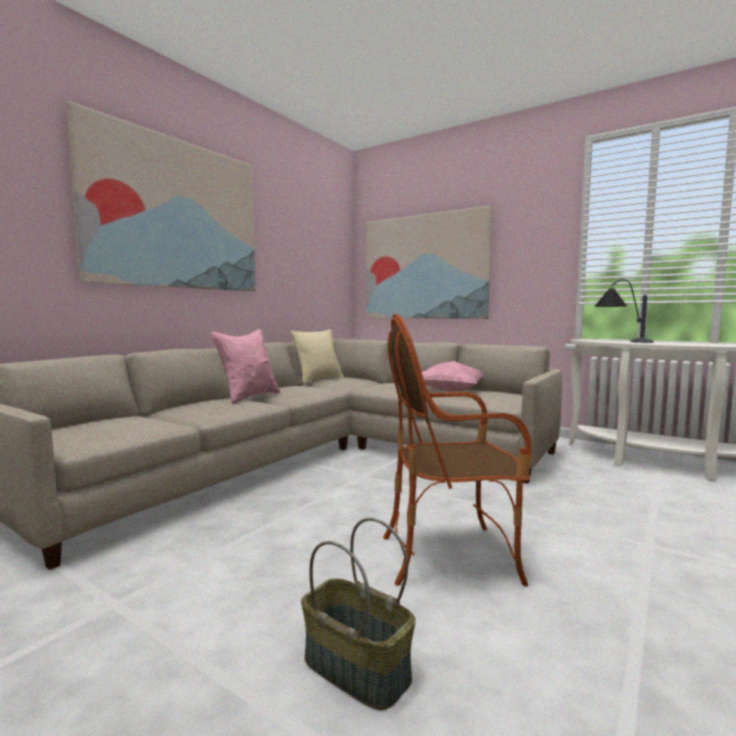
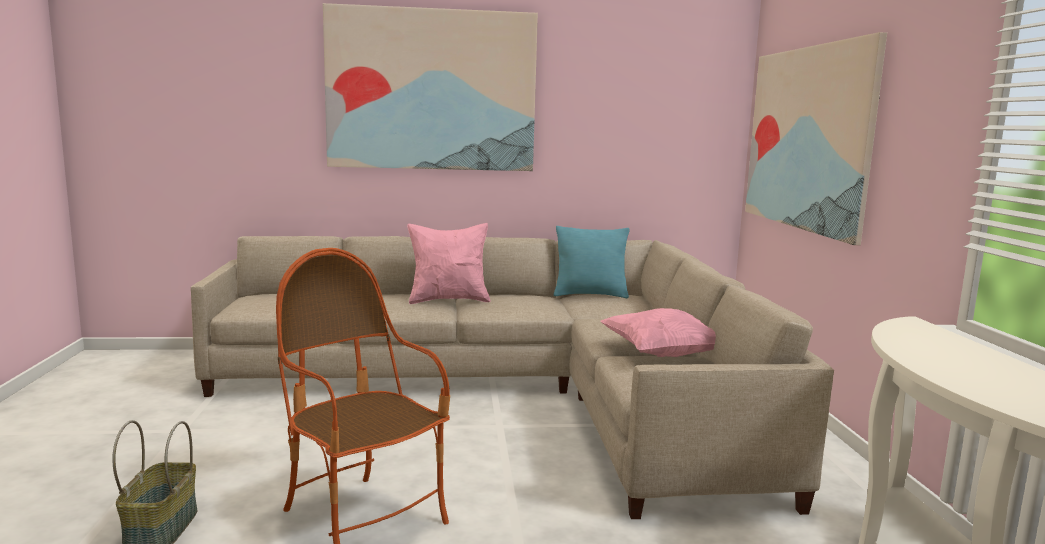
camera: 50 degrees right, 5 degrees up
beige pillow [291,329,344,384] -> turquoise pillow [554,226,630,298]
table lamp [595,279,654,343] -> none

